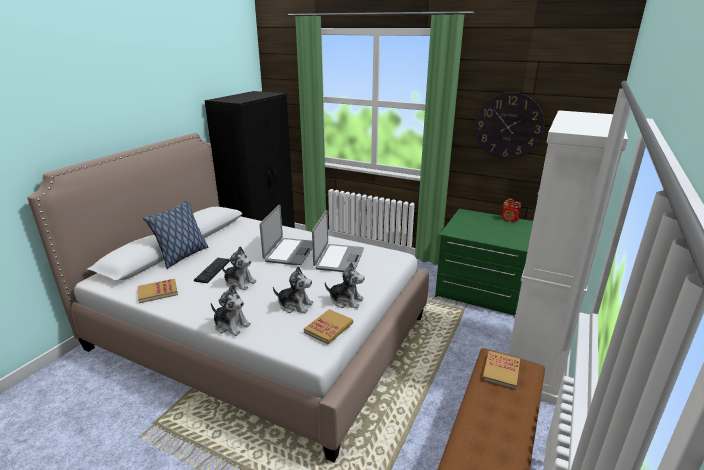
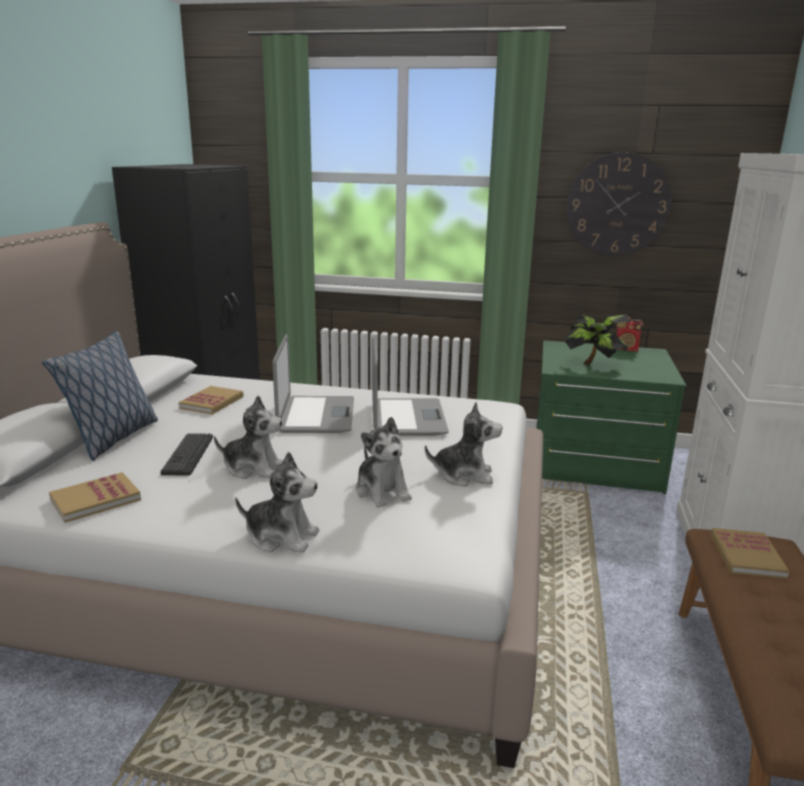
camera: 15 degrees left, 5 degrees down
plush toy [273,266,313,313] -> plush toy turned 60 degrees clockwise [356,417,412,508]
book [304,309,353,344] -> book moved to [179,386,244,415]
none -> potted plant [564,313,629,365]

